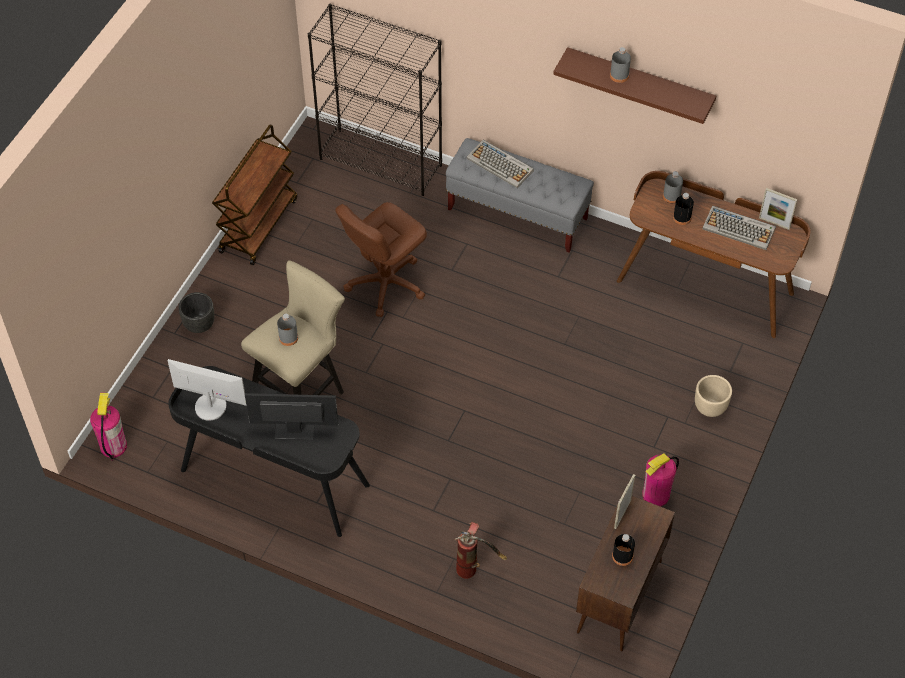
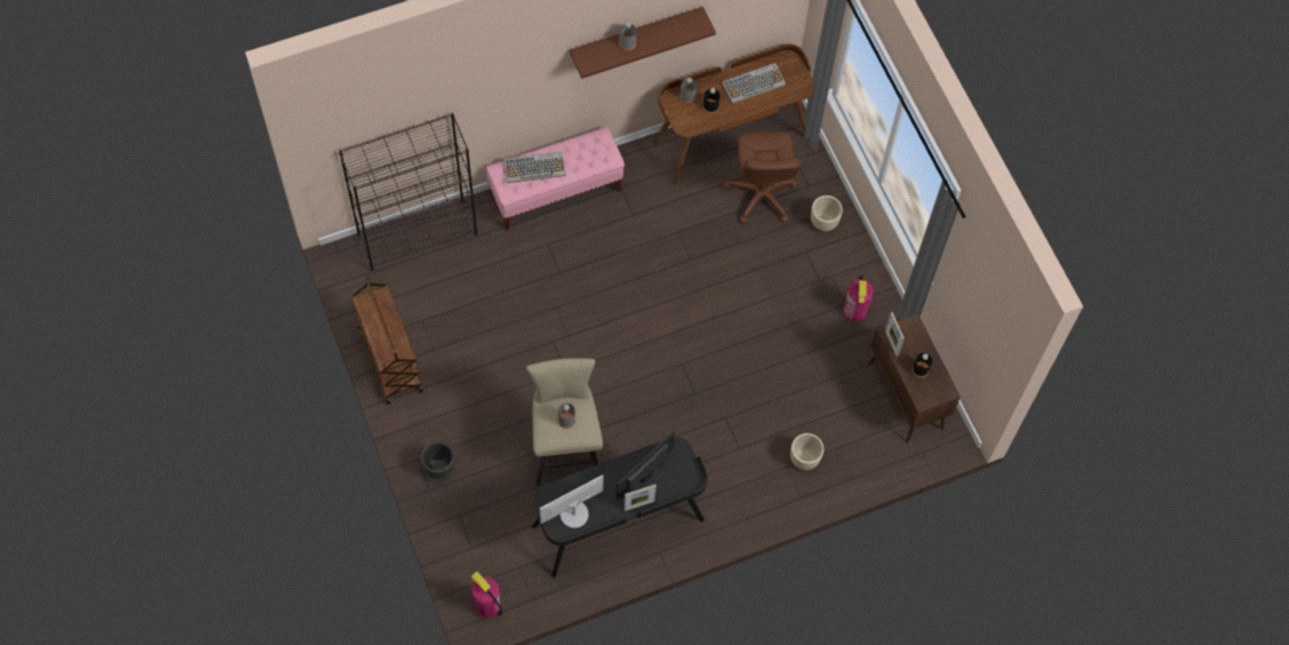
camera: 50 degrees left, 10 degrees up
brown office chair [335,202,427,317] -> brown office chair moved to [724,132,801,224]
grey bench [446,138,594,253] -> pink bench [486,127,625,230]
fire extinguisher [455,522,507,579] -> beige planter [790,433,824,470]
picture frame [759,188,798,230] -> picture frame moved to [624,484,656,511]

